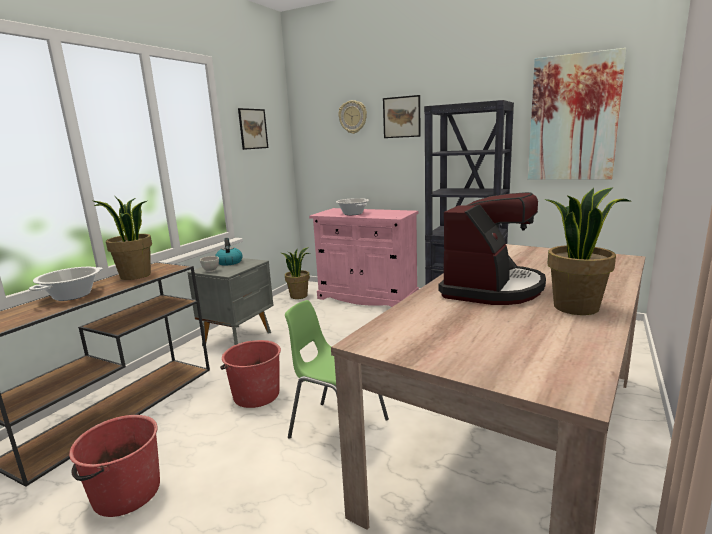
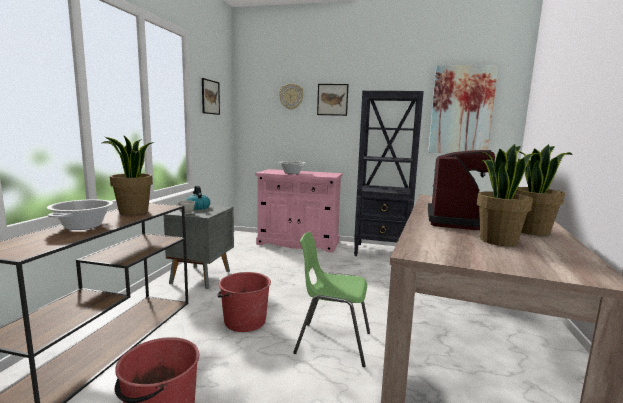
camera: 15 degrees left, 5 degrees down
potted plant [282,247,310,299] -> potted plant moved to [477,144,540,246]

